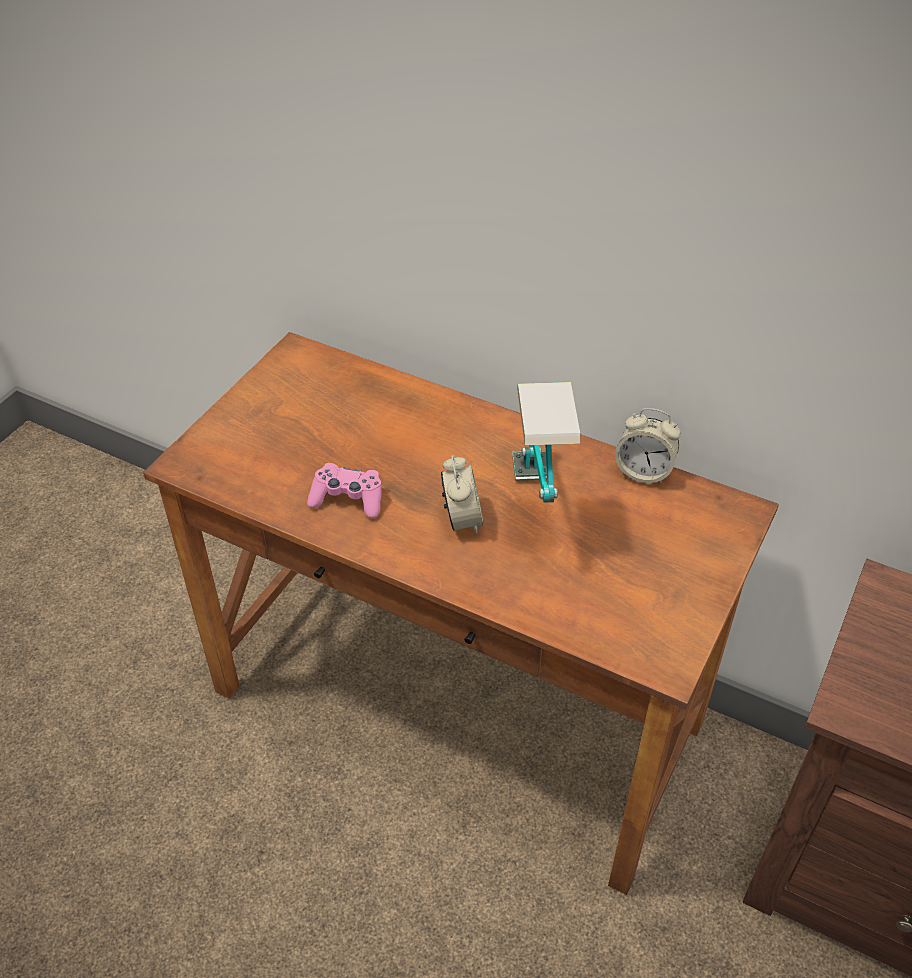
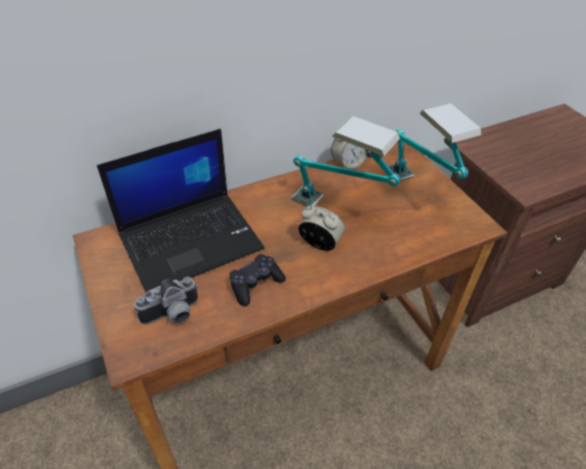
camera: 55 degrees left, 0 degrees up
pink game controller [307,463,381,519] -> black game controller [229,254,286,306]
none -> laptop [97,129,264,292]
none -> camera [134,277,198,325]
none -> table lamp [388,103,482,181]

